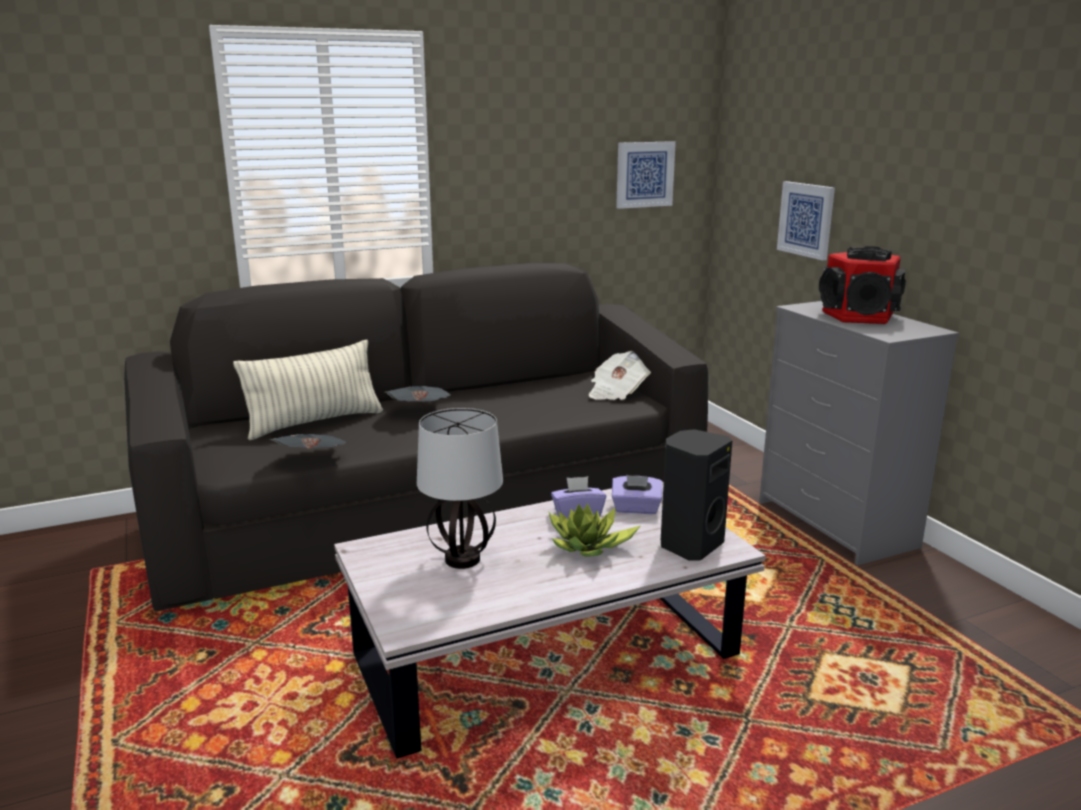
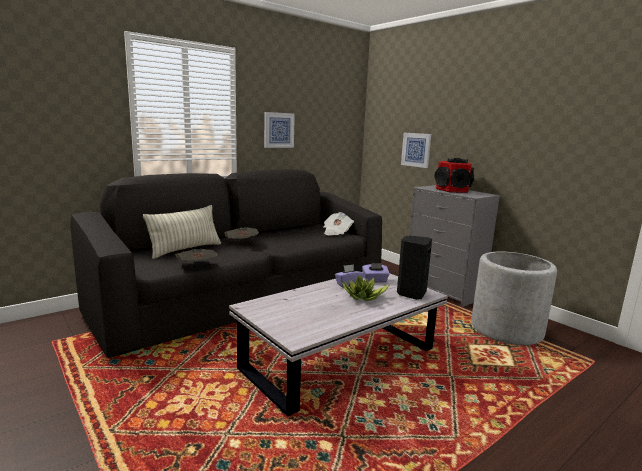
camera: 15 degrees left, 5 degrees down
table lamp [417,408,503,569] -> none
picture [616,141,676,209] -> picture moved to [264,112,295,148]
none -> grey planter [471,251,557,345]

